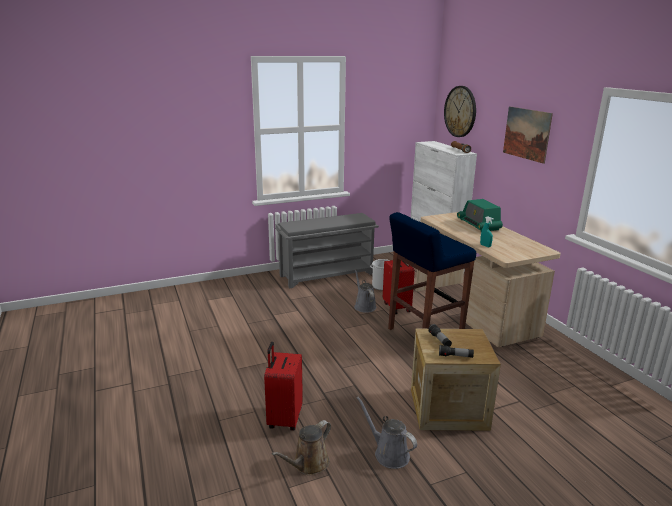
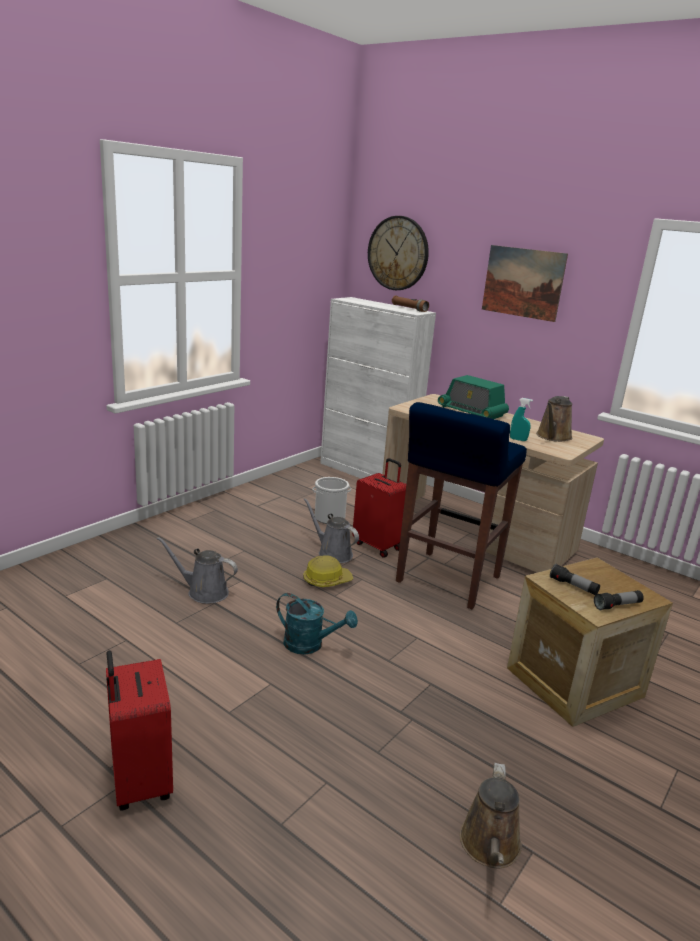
camera: 30 degrees left, 0 degrees up
red suitcase [264,342,303,431] -> red suitcase moved to [106,651,173,810]
grey shoe rack [275,213,379,289] -> none
grey watering can [357,397,417,469] -> grey watering can moved to [157,537,238,604]
none -> turquoise watering can [276,593,358,654]
none -> hard hat [303,555,353,587]
none -> brown watering can [536,396,573,442]

